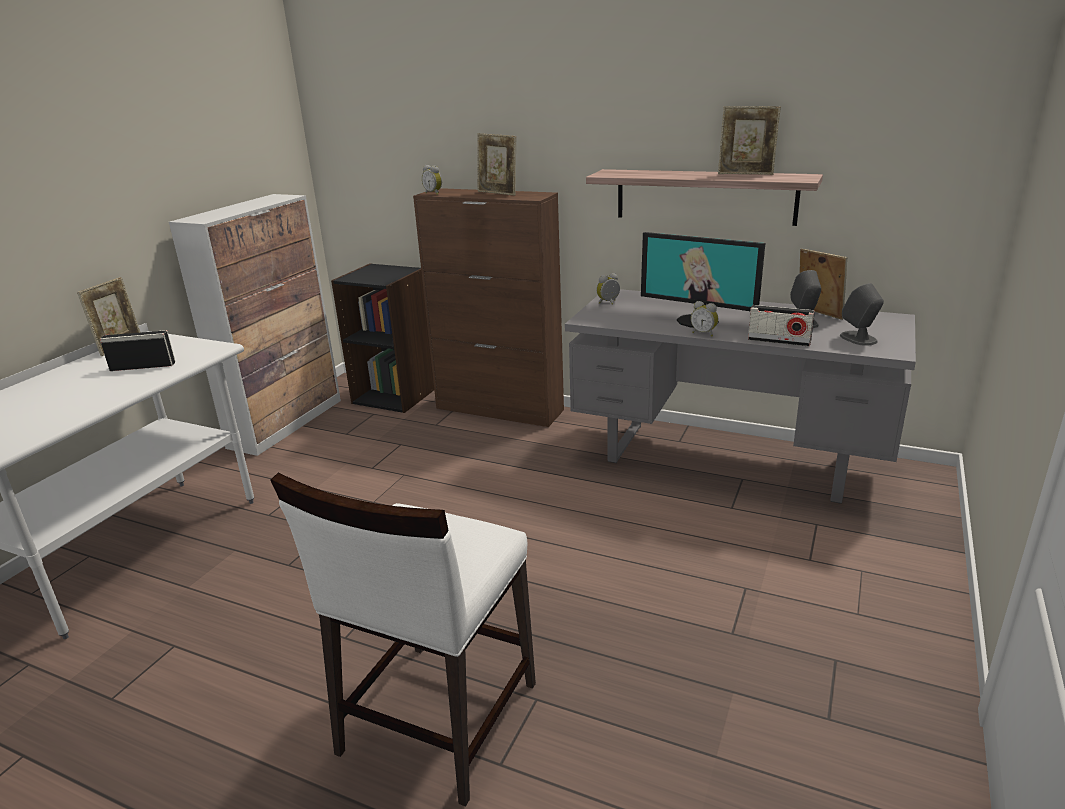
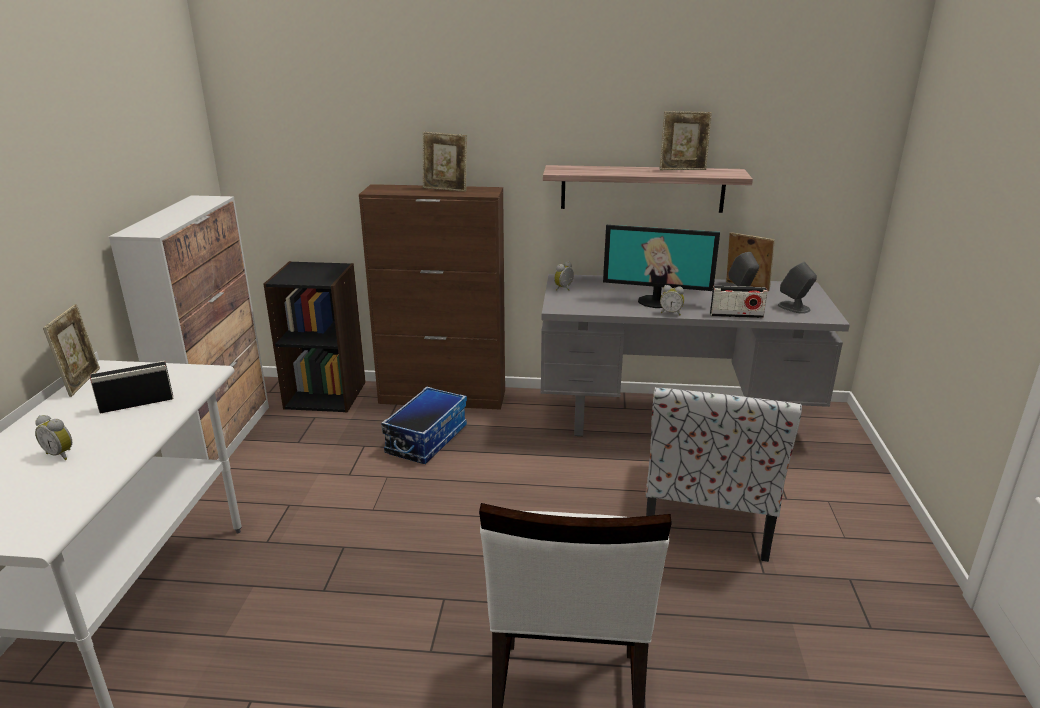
camera: 20 degrees left, 0 degrees up
alarm clock [422,165,442,195] -> alarm clock moved to [35,415,72,460]
none -> storage box [381,386,467,464]
none -> chair [646,387,802,562]

